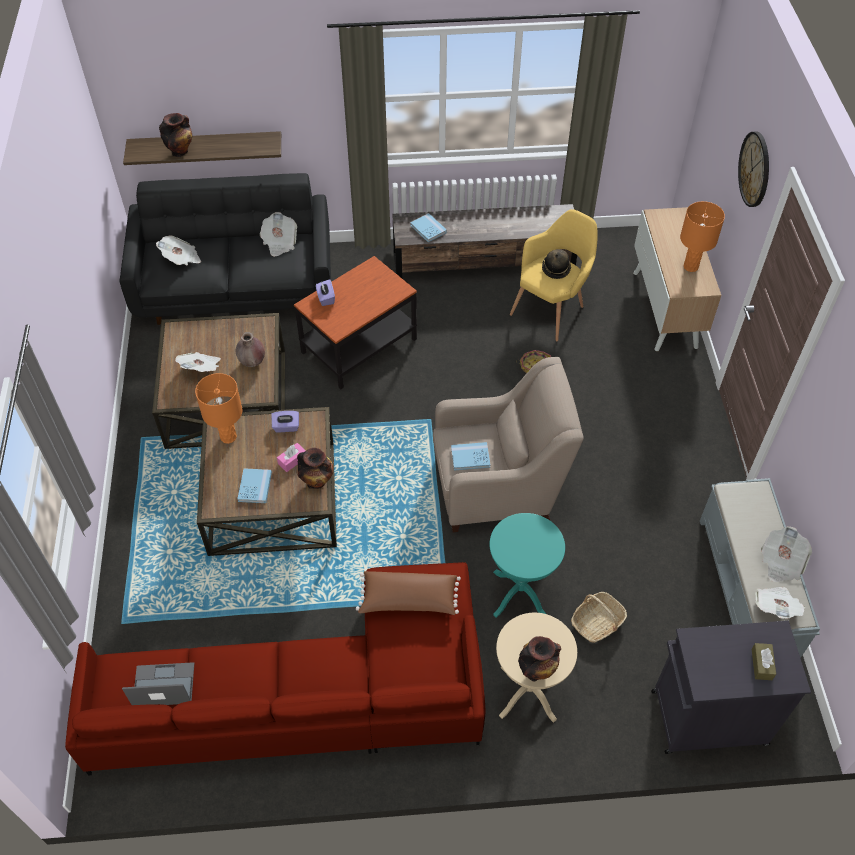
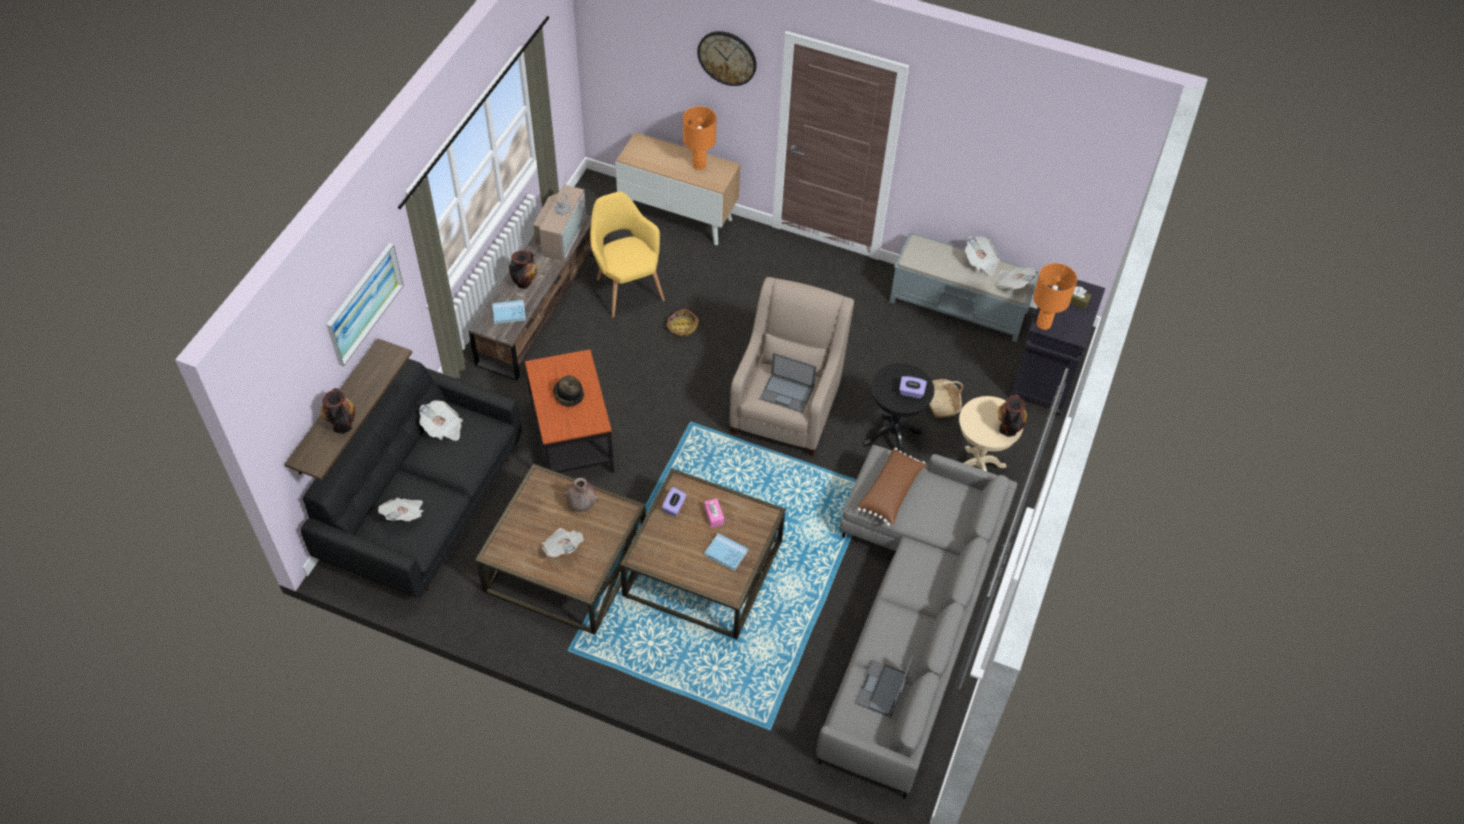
camera: 65 degrees left, 0 degrees up
red sofa [65,562,486,776] -> grey sofa [816,445,1017,799]
orange table lamp [195,373,242,444] -> orange table lamp moved to [1033,263,1077,330]
vase [297,448,333,489] -> vase moved to [509,250,537,289]
purple tissue box [316,279,335,306] -> purple tissue box moved to [899,376,927,399]
blue book [451,442,491,471] -> laptop [760,353,816,413]
turquoise side table [489,513,565,618] -> black side table [863,363,934,453]
hat [542,249,571,279] -> hat moved to [553,375,584,406]
none -> picture [326,243,404,367]
none -> television [533,172,586,261]

